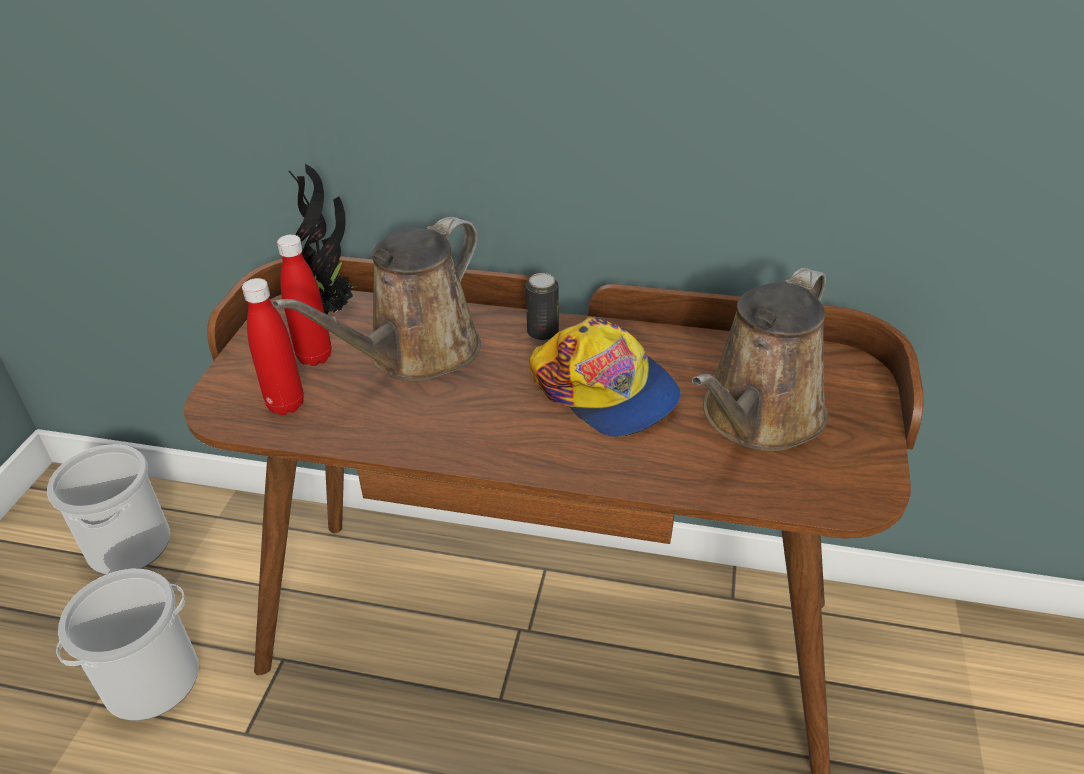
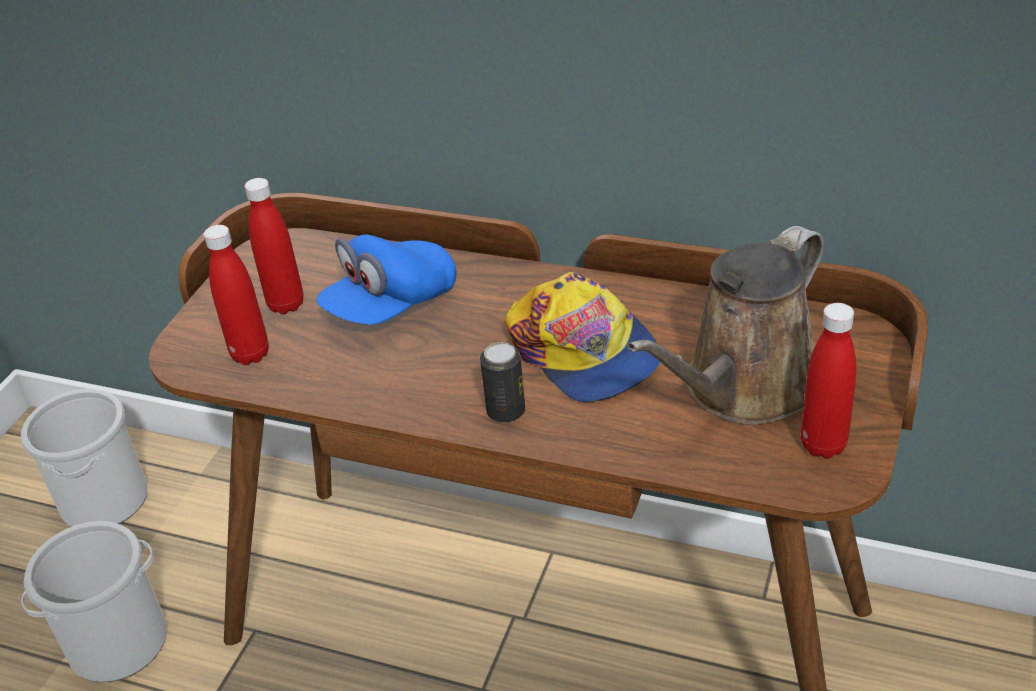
camera: 10 degrees right, 0 degrees up
brown watering can [272,217,481,381] -> blue cap [316,235,456,325]
potted plant [288,164,357,315] -> none
can [526,273,559,341] -> can moved to [480,342,525,423]
none -> red bottle [801,303,856,459]

